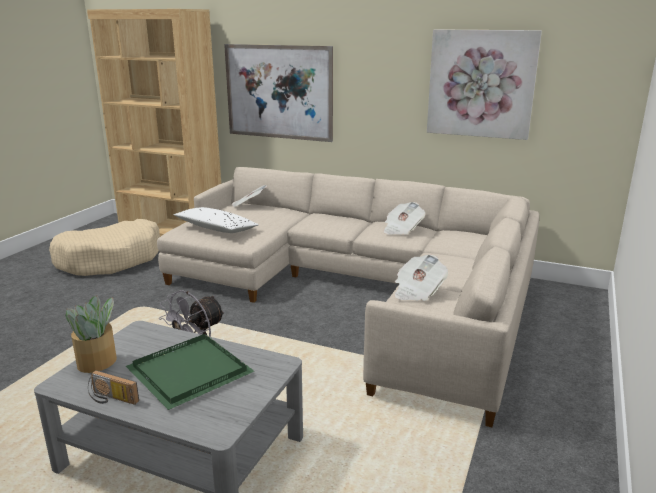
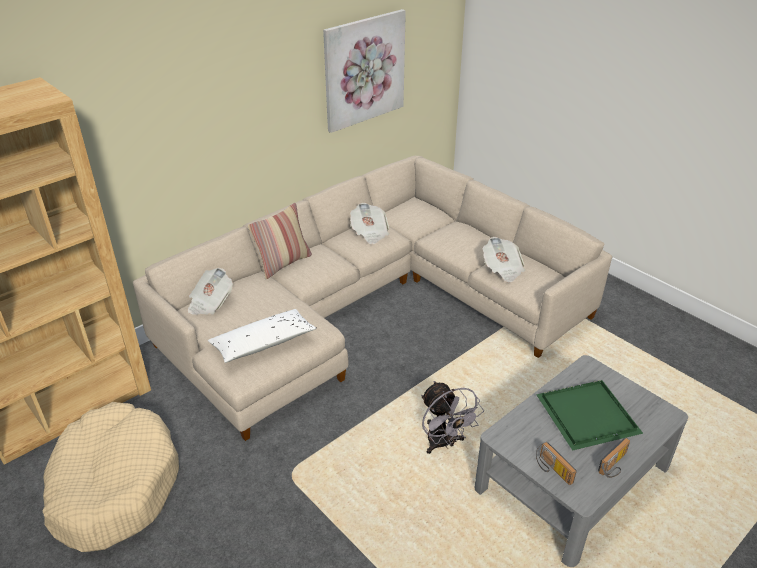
camera: 65 degrees left, 15 degrees up
potted plant [65,295,117,373] -> radio [536,442,577,485]
picture [224,44,333,142] -> none
none -> pillow [248,203,312,280]

